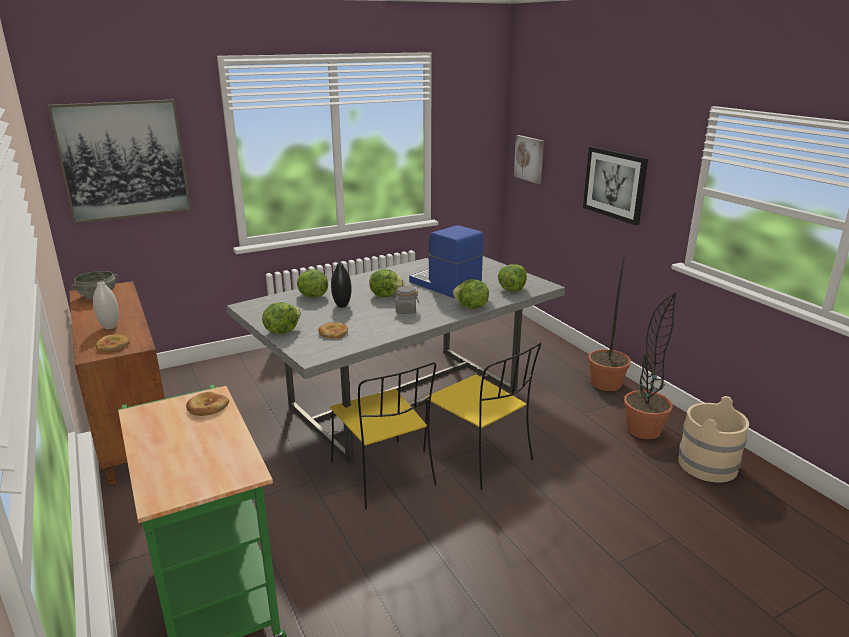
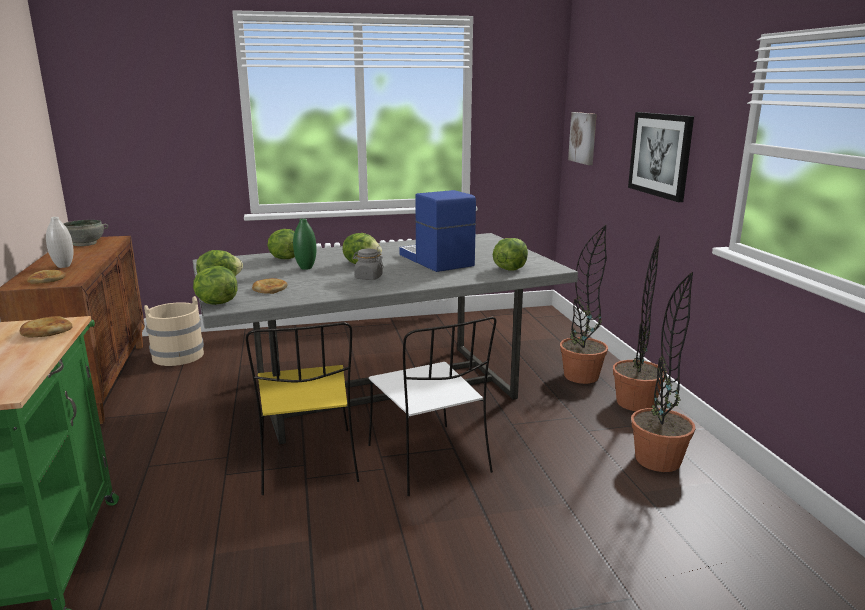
camera: 15 degrees right, 5 degrees down
picture [48,100,191,224] -> none
black vase [331,263,352,307] -> green vase [293,218,316,270]
yellow chair [423,342,542,490] -> white chair [368,317,496,496]
lettuce [453,279,489,309] -> lettuce moved to [193,266,238,305]
beige bucket [678,396,749,483] -> beige bucket moved to [144,296,204,366]
none -> potted plant [560,225,608,384]

